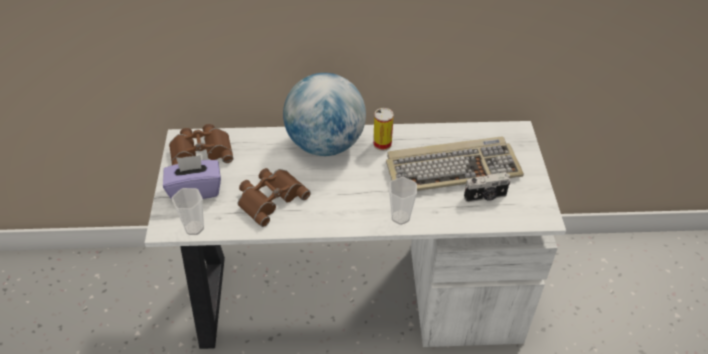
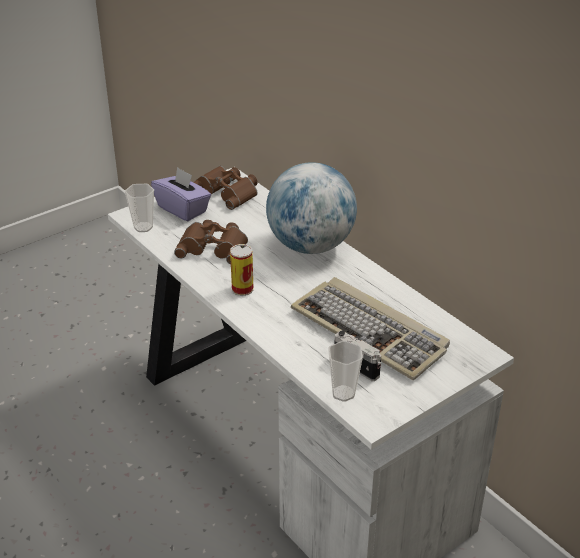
camera: 55 degrees right, 10 degrees down
can [373,108,394,151] -> can moved to [230,244,254,296]
cup [389,177,417,225] -> cup moved to [328,341,363,402]

